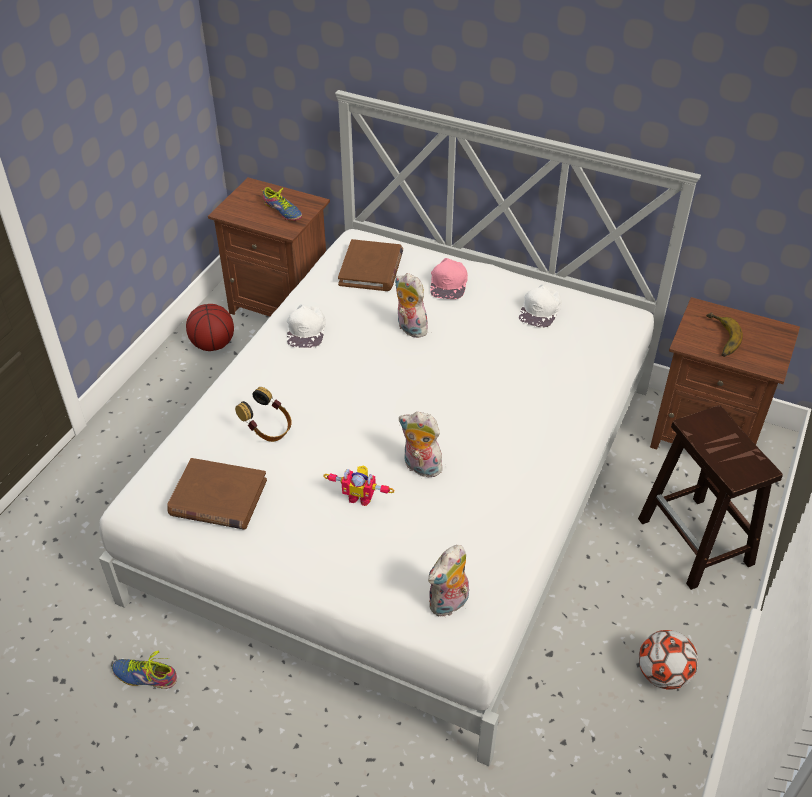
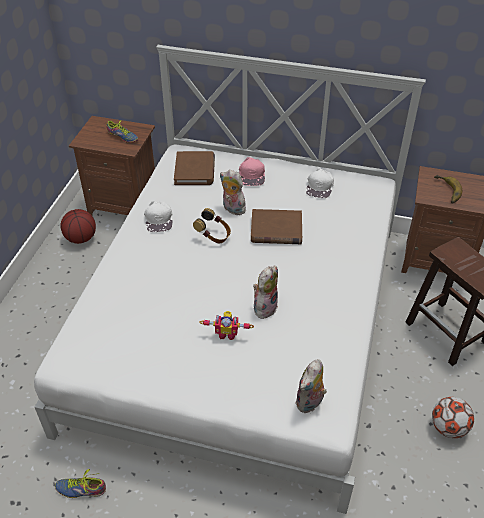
camera: 10 degrees left, 0 degrees up
brown book [167,458,267,530] -> brown book moved to [251,209,302,244]
headphones [235,387,292,442] -> headphones moved to [193,208,231,244]
plush toy [399,412,443,477] -> plush toy turned 105 degrees clockwise [253,266,278,319]

